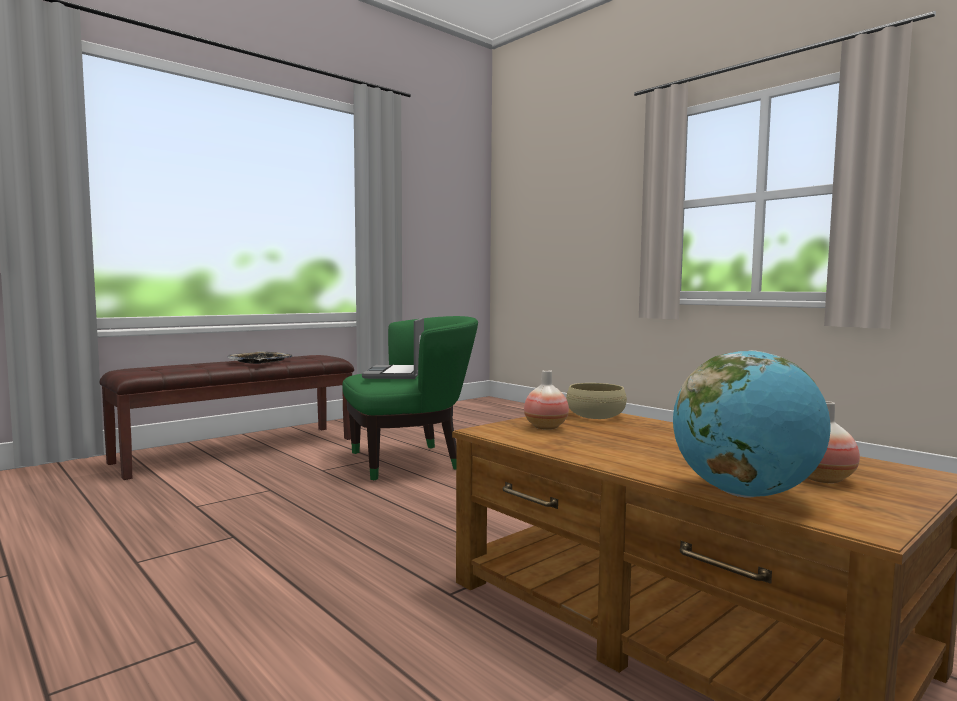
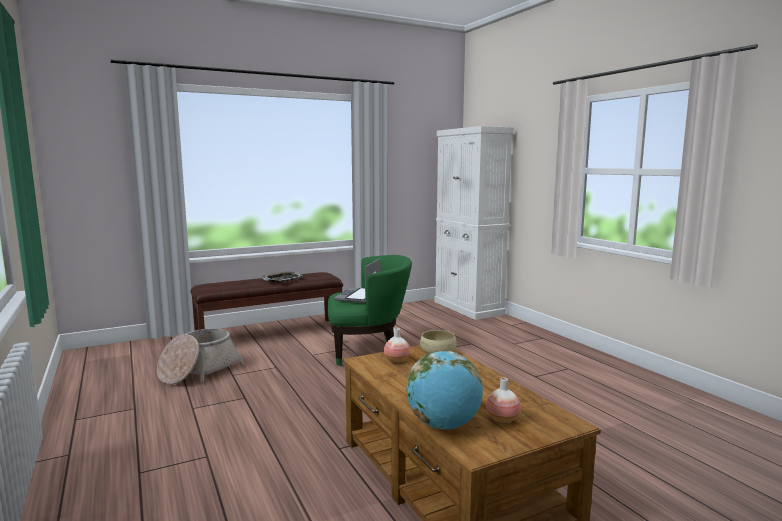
camera: 15 degrees right, 5 degrees up
none -> basket [157,329,244,385]
none -> white cabinet [434,126,514,320]

